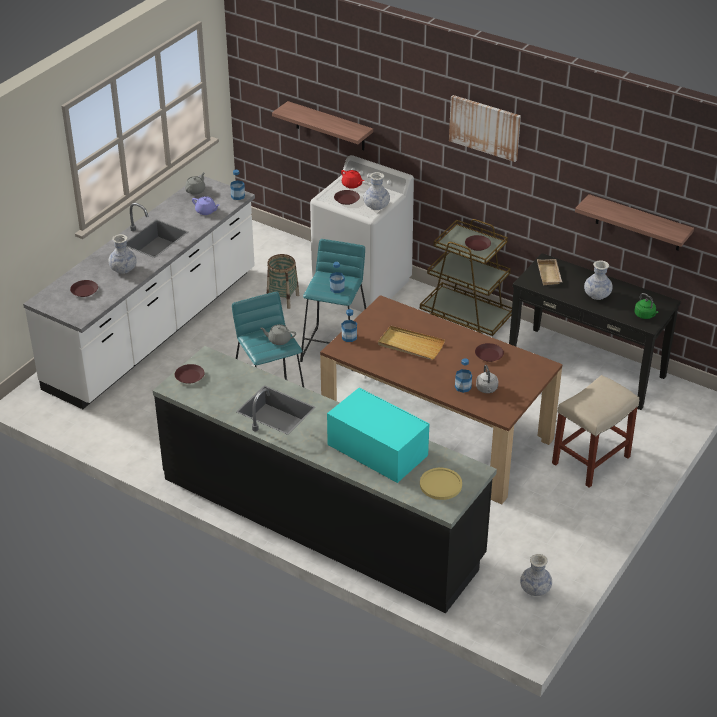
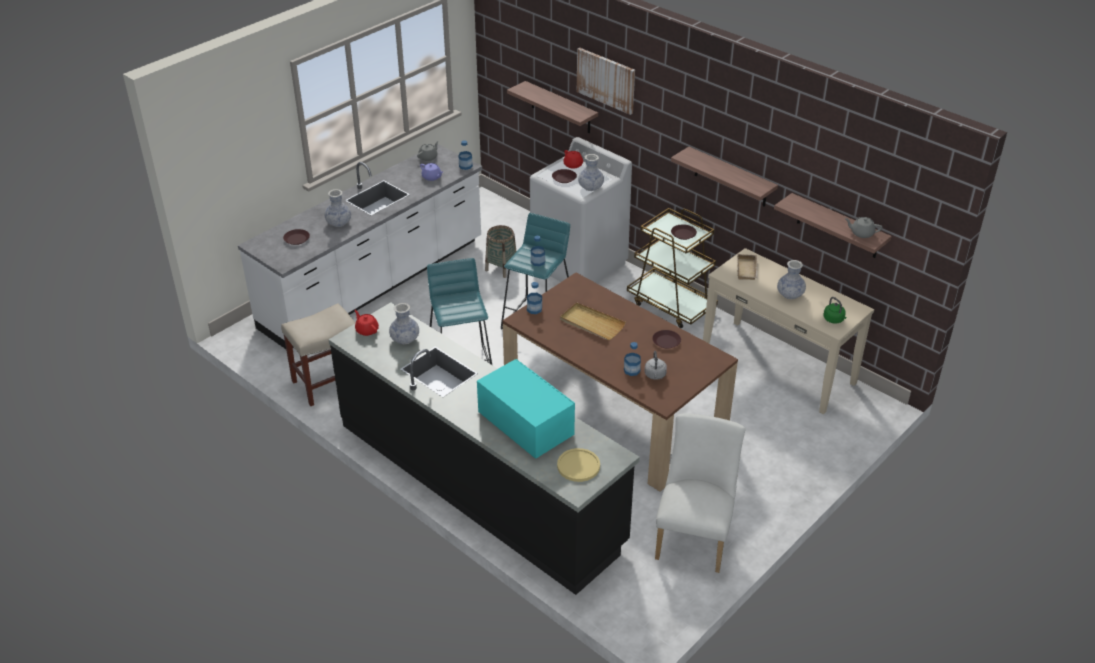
camera: 10 degrees right, 0 degrees up
brown plate [175,364,205,384] -> red teapot [355,310,379,336]
grey teapot [260,324,296,345] -> grey teapot moved to [845,217,882,238]
picture [449,95,521,162] -> picture moved to [577,48,635,115]
black console table [509,253,681,410] -> beige console table [703,248,874,414]
vase [520,554,552,596] -> vase moved to [389,303,419,344]
beige stool [552,375,639,488] -> beige stool moved to [281,304,355,406]
none -> white chair [655,413,746,573]
none -> shelf [671,147,778,207]

